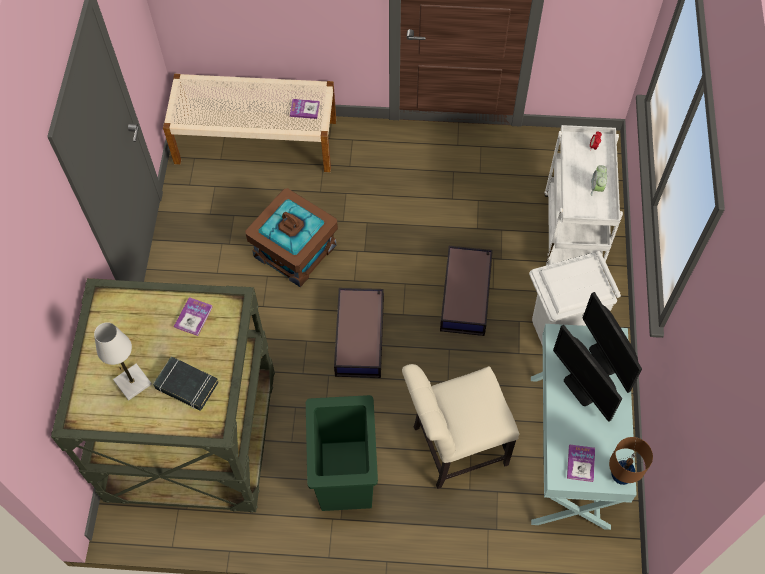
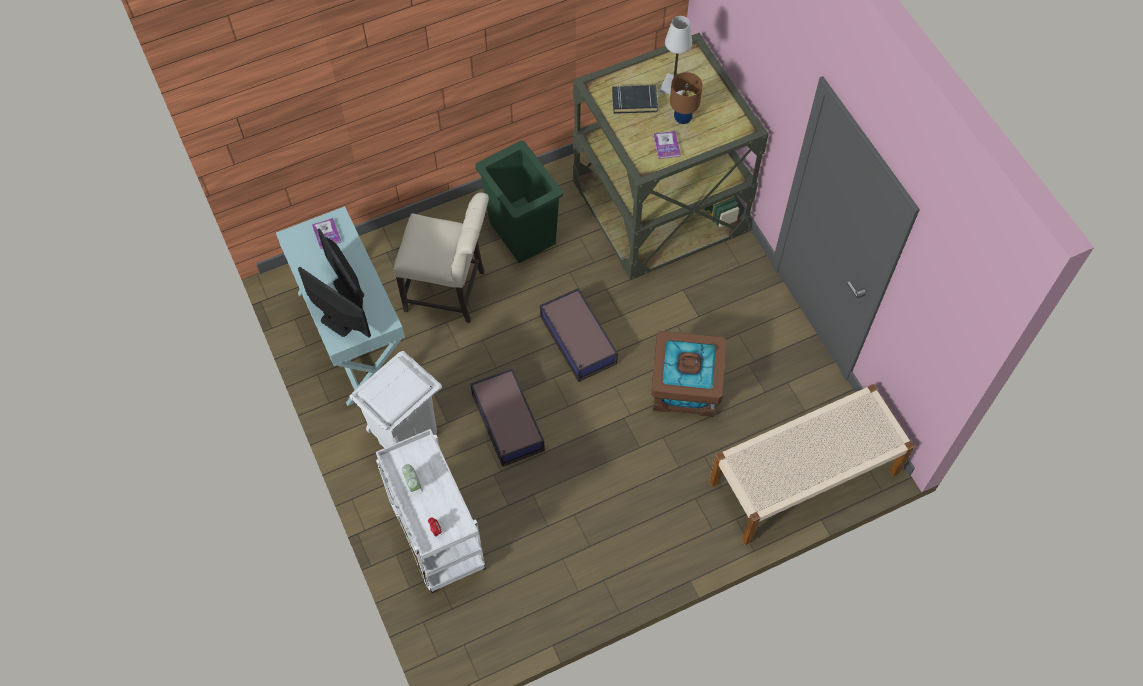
camera: 150 degrees right, 0 degrees up
book [290,99,320,119] -> none
beige chair [402,364,519,489] -> beige chair turned 60 degrees clockwise [394,193,489,323]
monitor [553,325,622,422] -> monitor turned 150 degrees counterclockwise [317,228,364,309]
brown table lamp [609,437,653,485] -> brown table lamp moved to [670,72,703,124]

